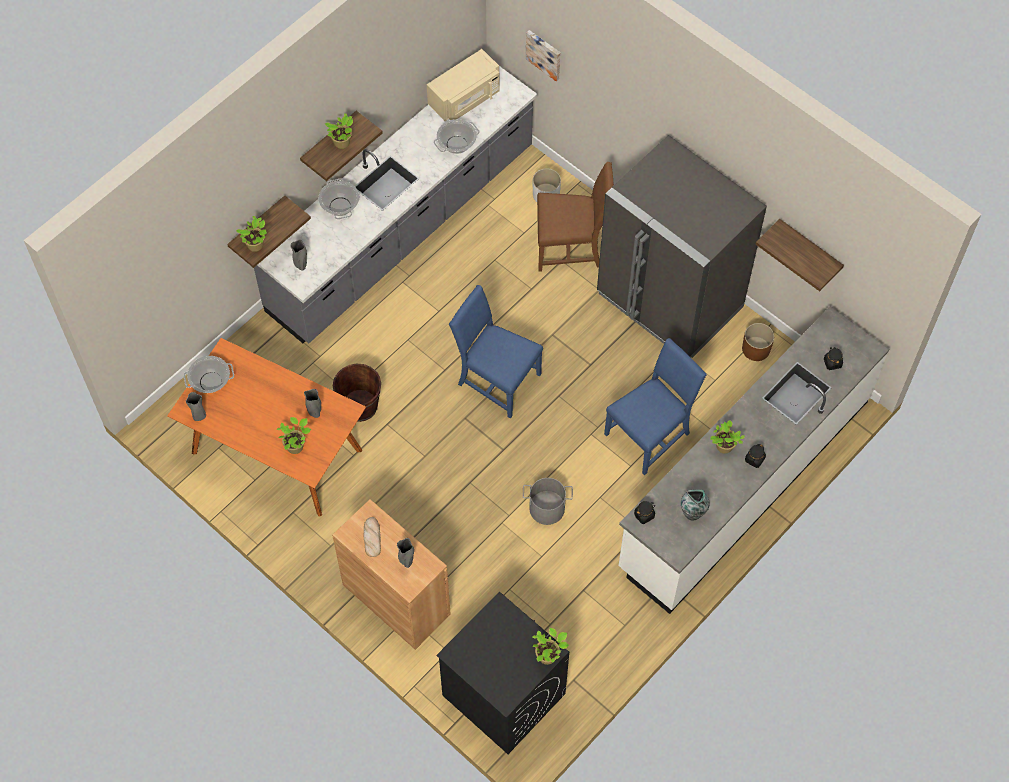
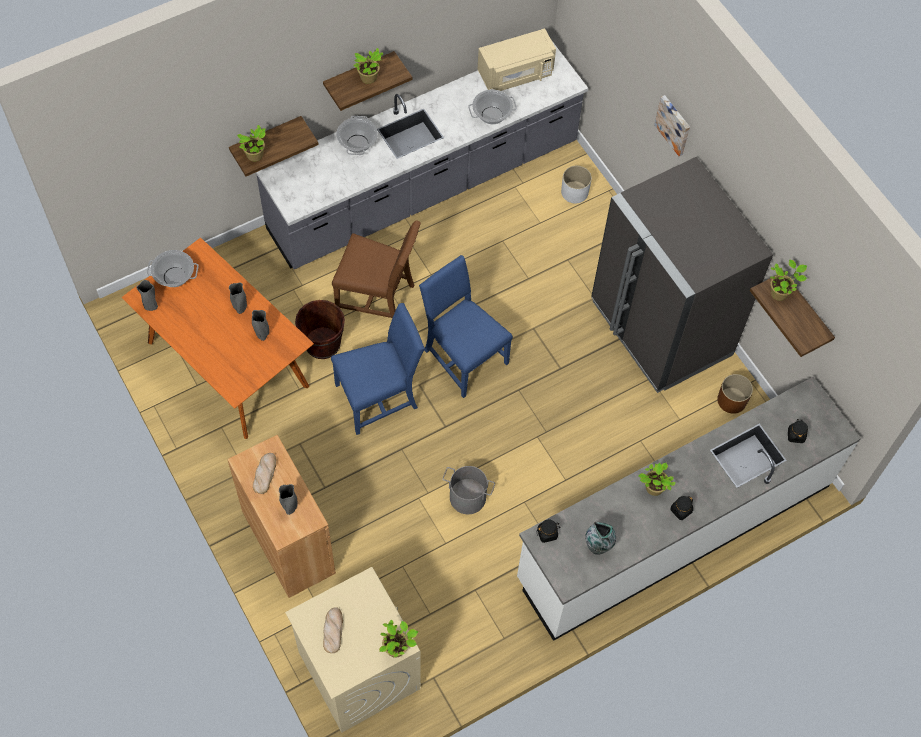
camera: 15 degrees right, 0 degrees up
potted plant [277,417,311,454] -> potted plant moved to [770,259,807,301]
grey vase [290,239,307,271] -> grey vase moved to [229,283,247,314]
black washing machine [436,592,569,754] -> beige washing machine [285,567,421,733]
picture [526,30,560,81] -> picture moved to [654,95,690,156]
brown chair [537,162,614,272] -> brown chair moved to [332,220,421,318]
blue chair [604,338,707,475] -> blue chair moved to [331,303,425,435]
none -> bread [323,607,343,653]

